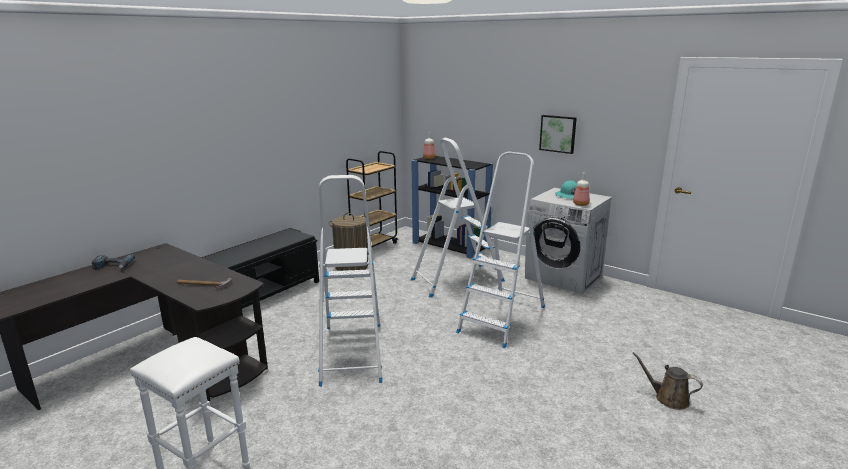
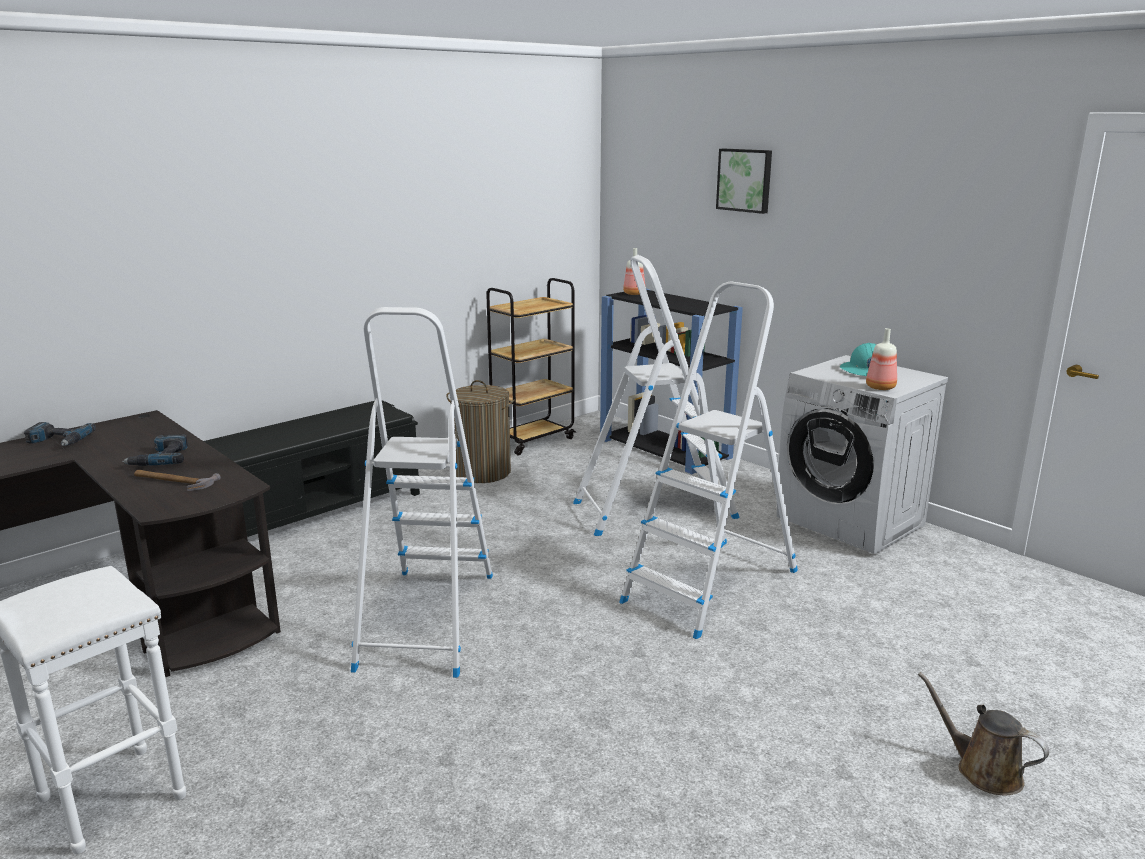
camera: 10 degrees right, 0 degrees up
picture [539,115,577,154] -> picture moved to [716,149,772,214]
none -> power drill [122,434,188,466]

